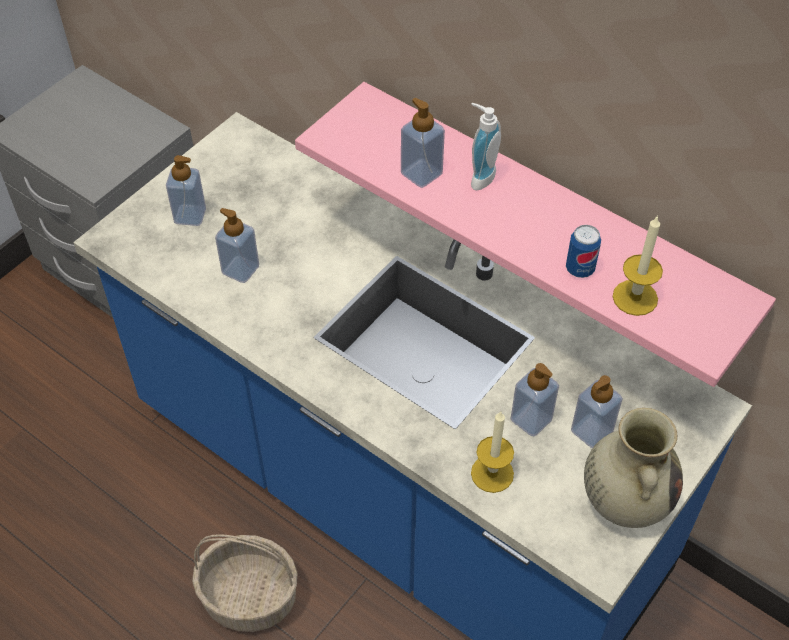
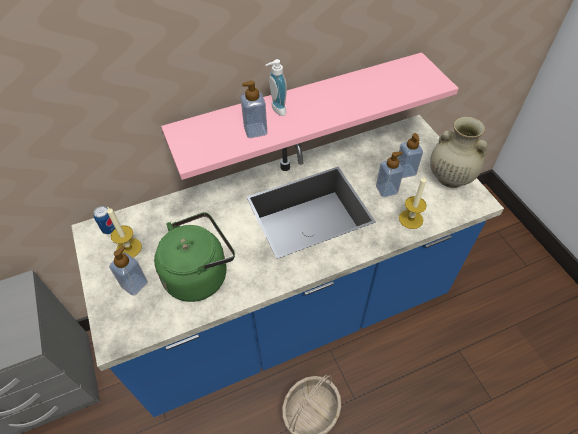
camera: 60 degrees left, 0 degrees up
soap dispenser [215,208,259,283] -> green kettle [154,212,235,302]
can [566,225,601,278] -> can moved to [93,206,115,234]
candle [613,215,663,316] -> candle moved to [107,206,142,257]

